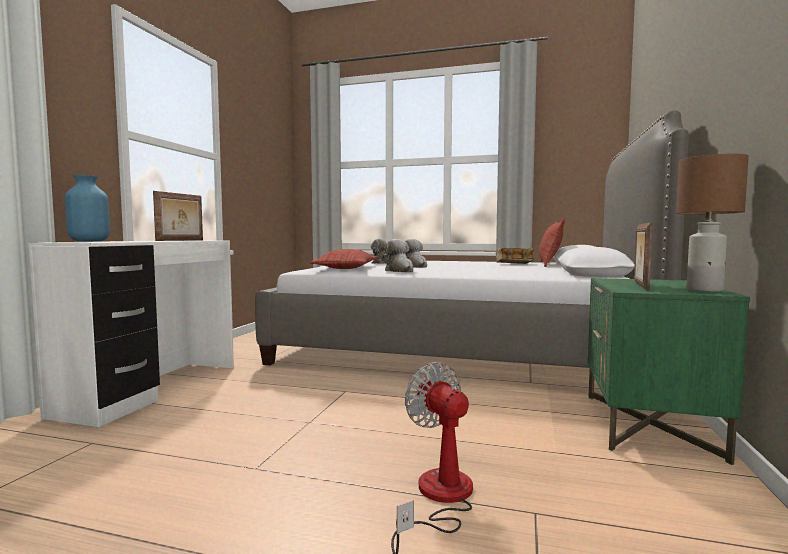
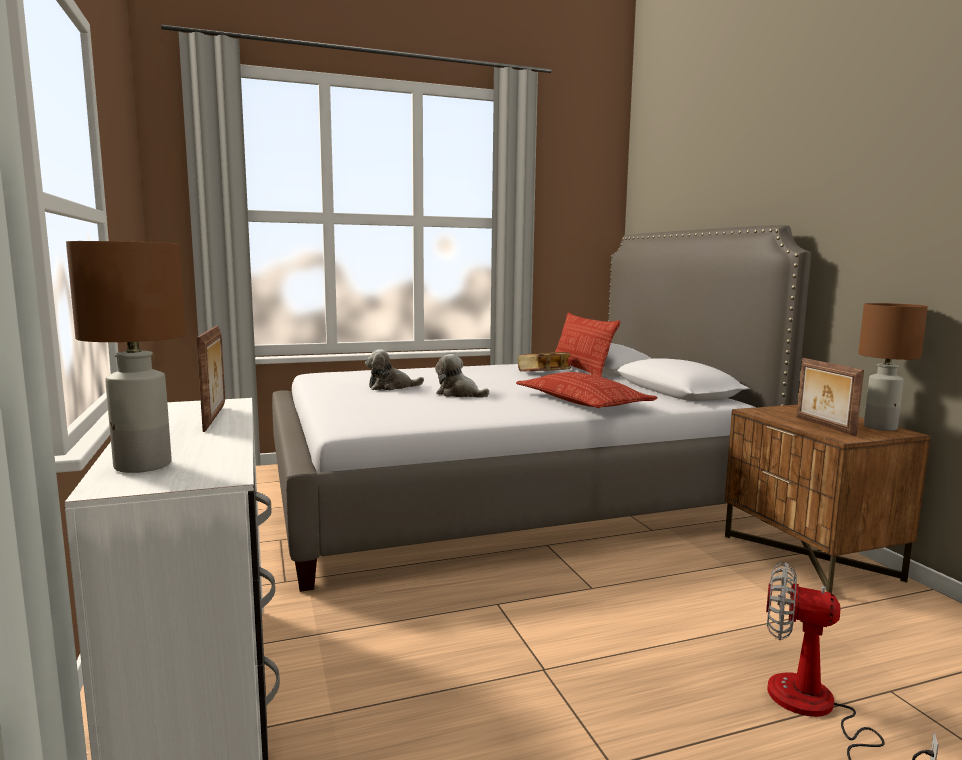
camera: 35 degrees left, 5 degrees up
blue vase [65,175,110,242] -> brown table lamp [66,241,186,473]
pillow [309,249,378,269] -> pillow moved to [516,372,658,408]
plush toy [382,239,413,272] -> none
green nightstand [588,278,750,465] -> brown nightstand [725,404,931,593]

